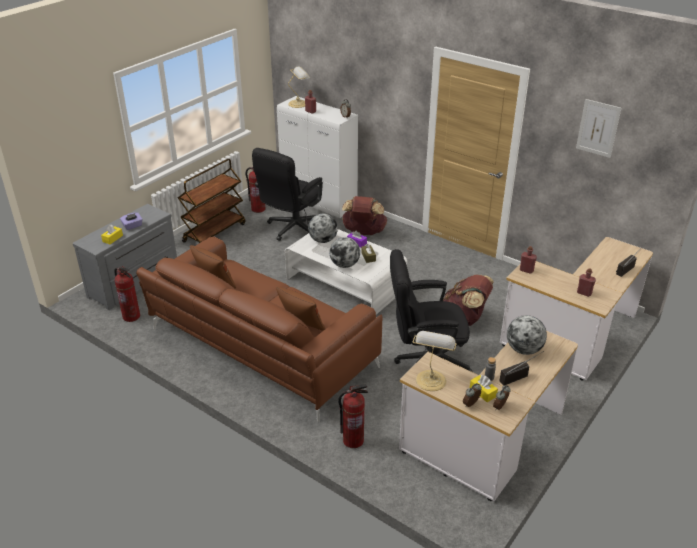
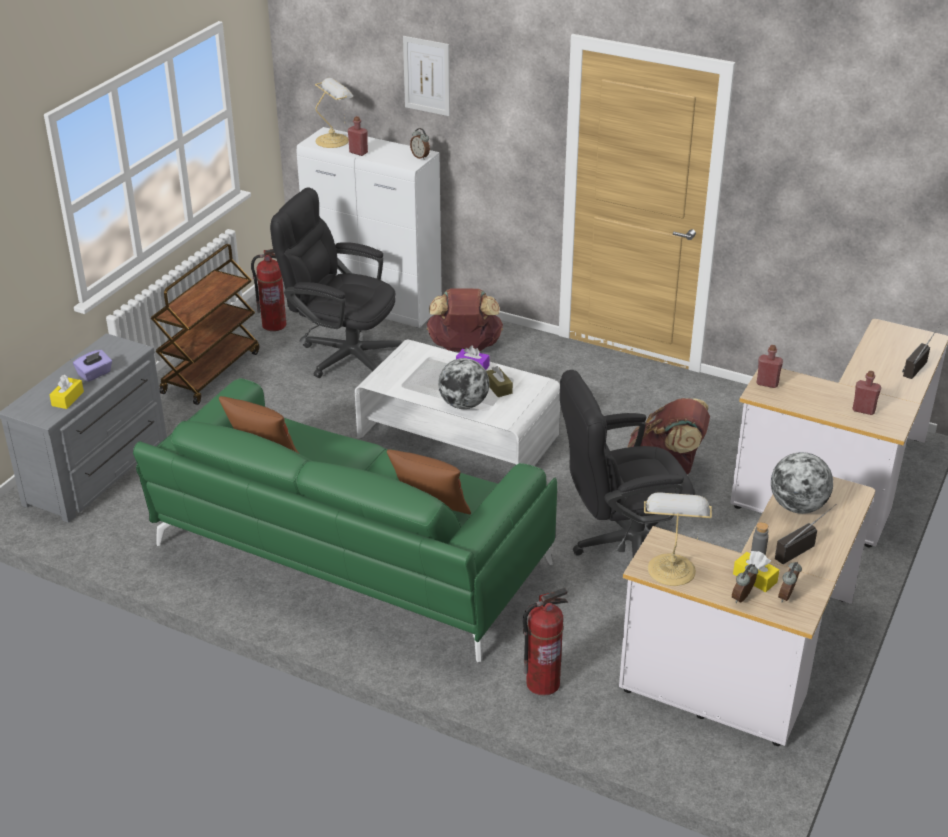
camera: 10 degrees left, 0 degrees up
fire extinguisher [114,266,140,322] -> none
brown sofa [136,237,382,422] -> green sofa [133,378,557,662]
black office chair [252,148,323,241] -> black office chair turned 90 degrees clockwise [270,188,402,378]
globe [308,214,338,243] -> none
picture [576,99,621,158] -> picture moved to [403,36,450,116]

